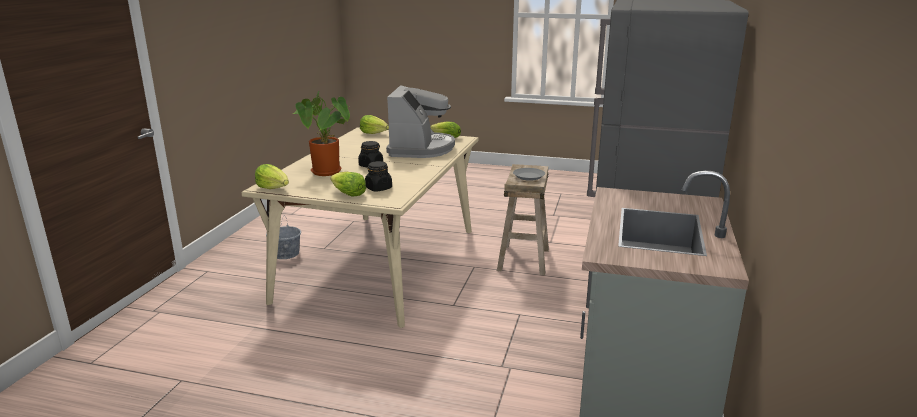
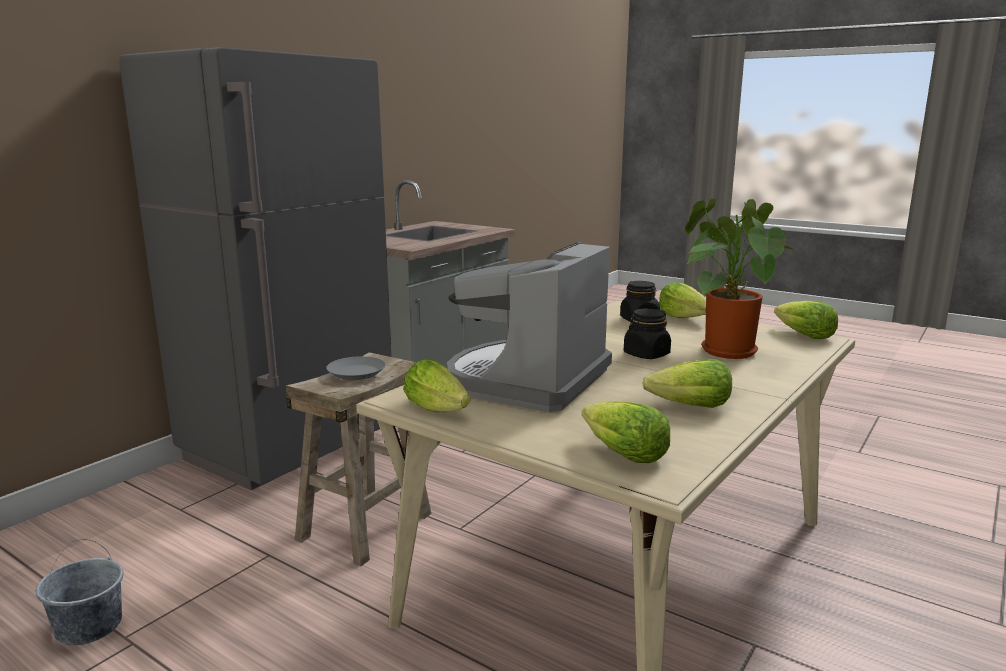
camera: 160 degrees left, 5 degrees down
grey bucket [266,216,301,259] -> grey bucket moved to [36,539,123,645]
none -> lettuce [642,359,732,408]

